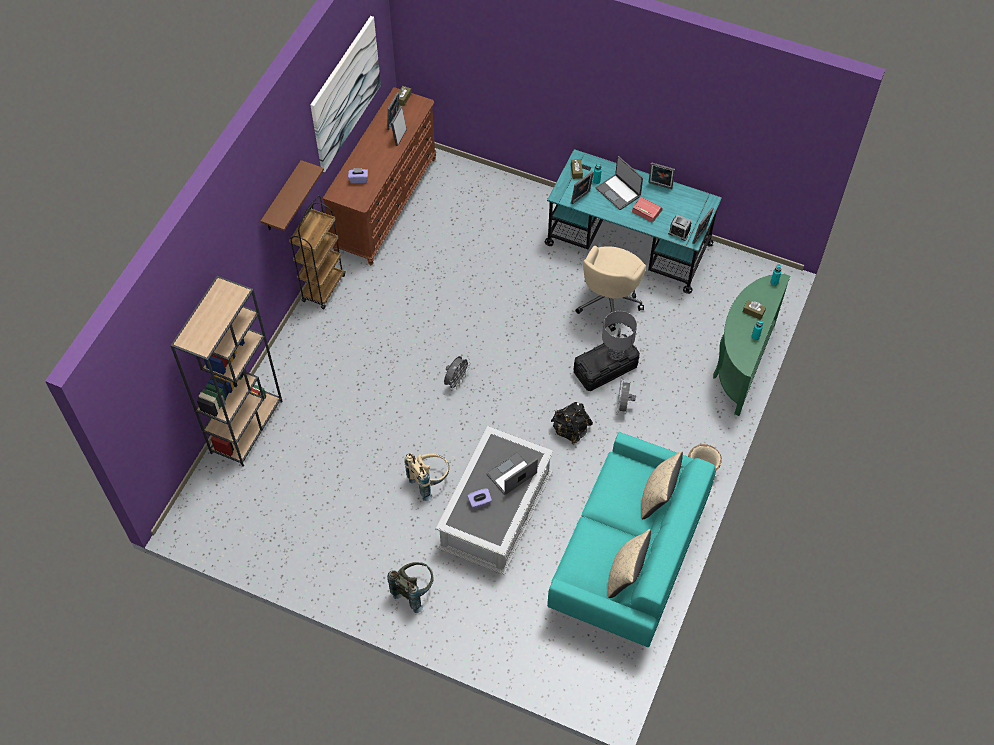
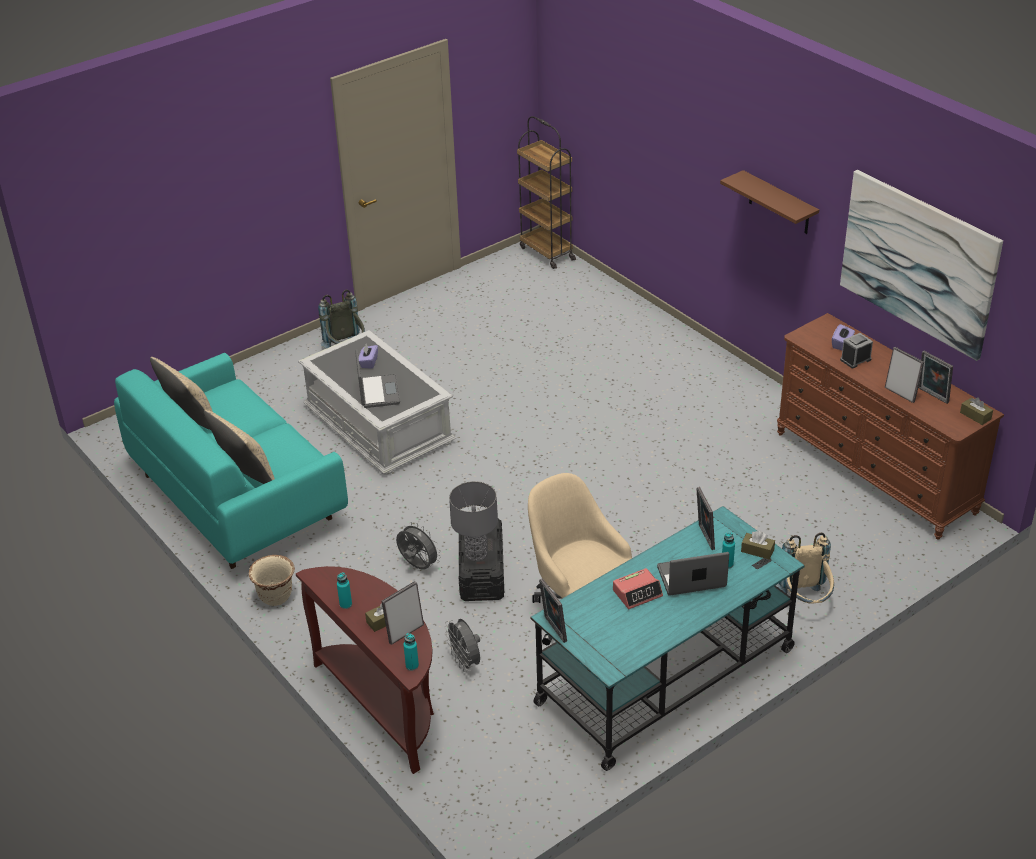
camera: 120 degrees right, 20 degrees down
bookcase [170,276,283,467] -> none
brown cart [289,196,346,309] -> brown cart moved to [517,116,576,269]
beige backpack [404,453,449,501] -> beige backpack moved to [776,533,834,604]
grey fan [444,356,471,391] -> grey fan moved to [444,619,480,672]
black backpack [551,402,593,444] -> none
picture frame [649,162,675,189] -> picture frame moved to [381,581,424,645]
alarm clock [668,215,692,241] -> alarm clock moved to [840,333,873,368]
green console table [713,274,790,416] -> brown console table [296,566,434,774]

